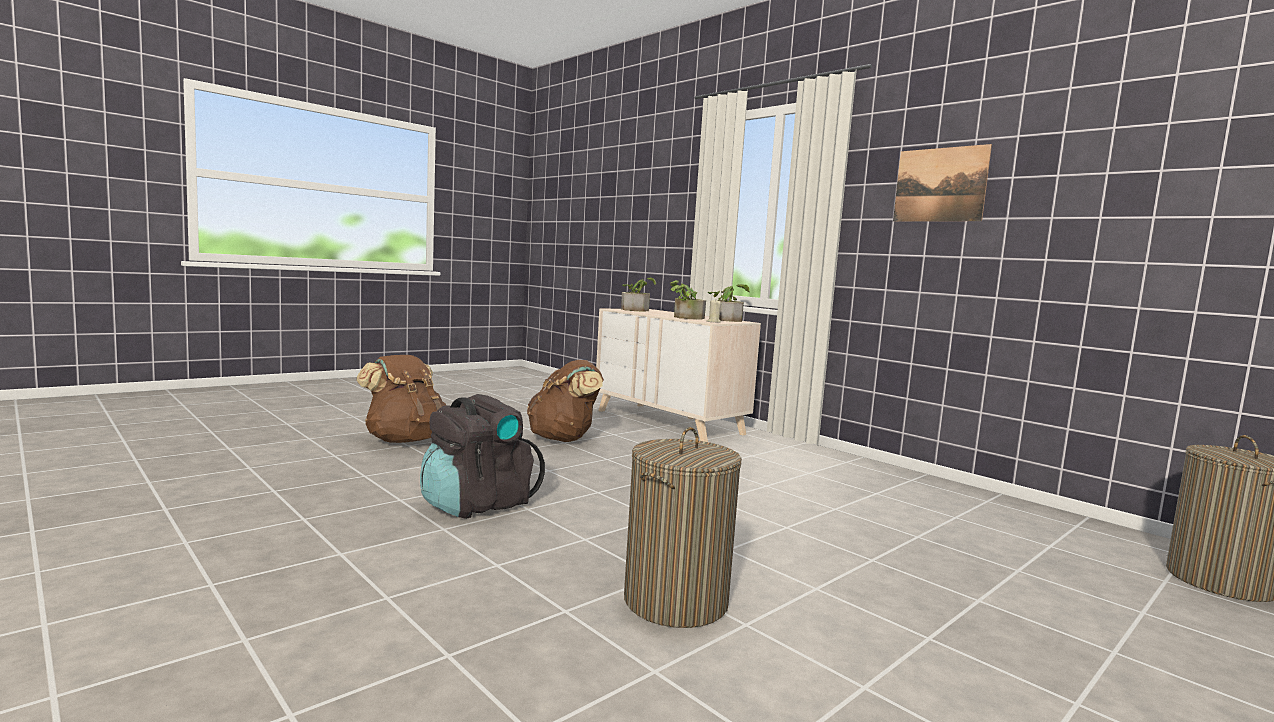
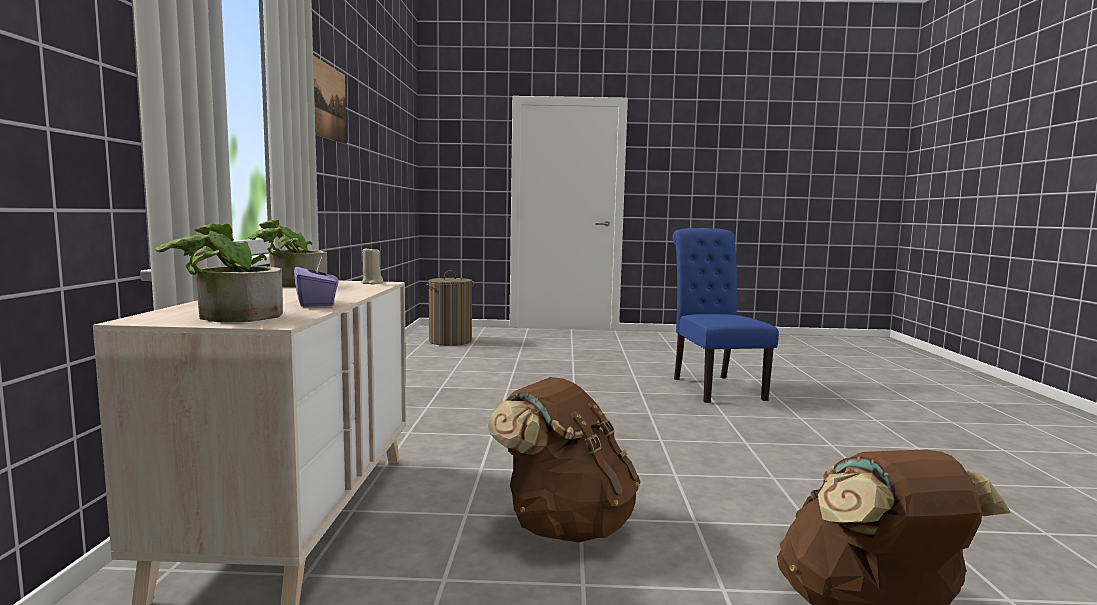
camera: 135 degrees left, 0 degrees up
black backpack [420,394,545,519] -> none
laundry basket [624,427,742,628] -> blue chair [672,228,779,403]
potted plant [670,280,706,320] -> none
none -> purple tissue box [294,257,338,307]

